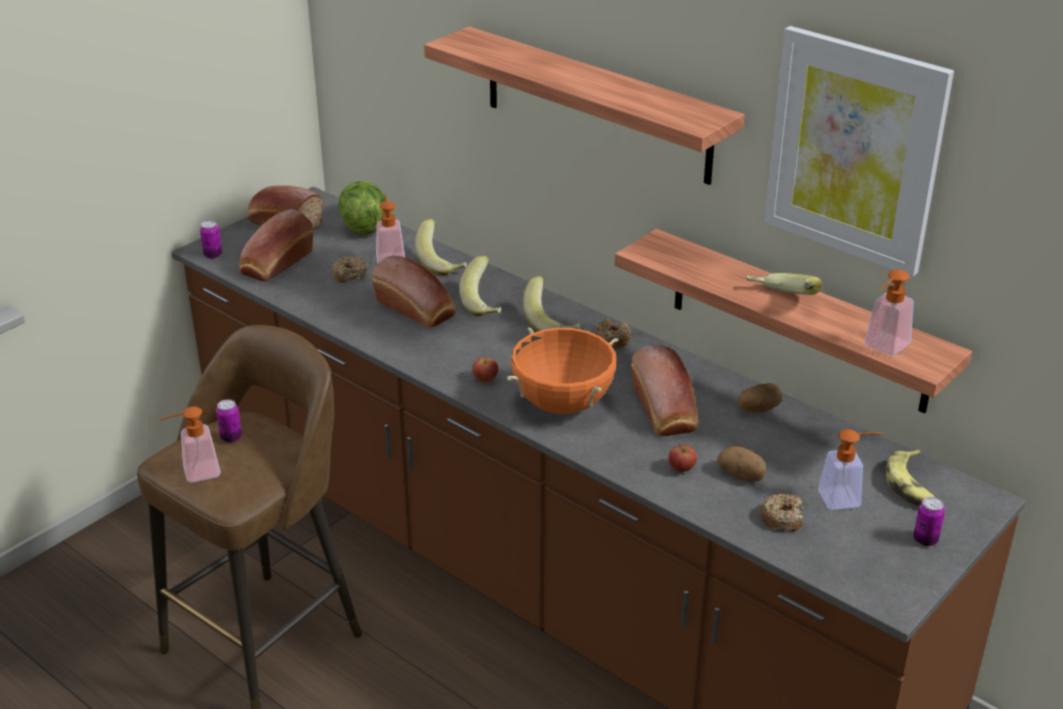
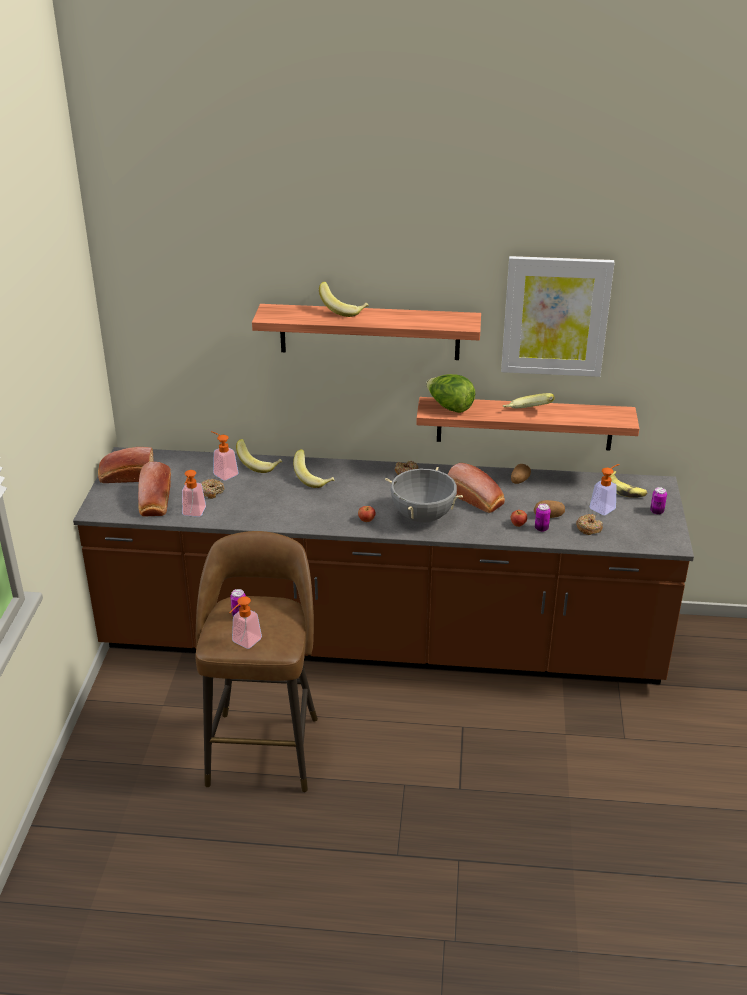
camera: 35 degrees left, 0 degrees up
can [200,221,222,259] -> can moved to [535,504,551,532]
lettuce [338,181,386,235] -> lettuce moved to [426,374,475,413]
bread [372,256,456,328] -> none
orange cooking pot [507,327,618,414] -> grey cooking pot [385,467,463,523]
banana [523,276,580,332] -> banana moved to [319,282,369,317]
soap dispenser [864,270,914,356] -> soap dispenser moved to [182,470,206,517]

